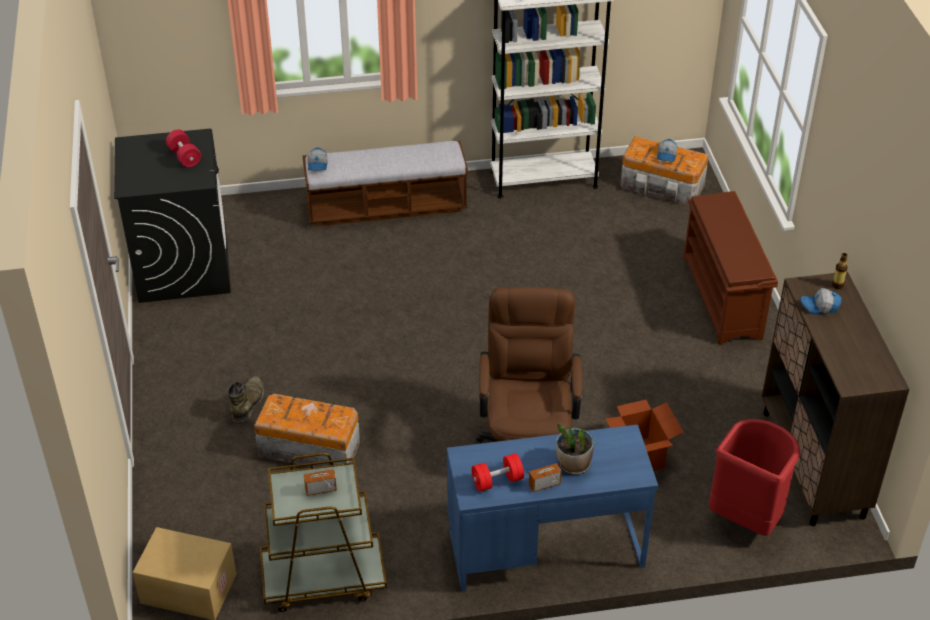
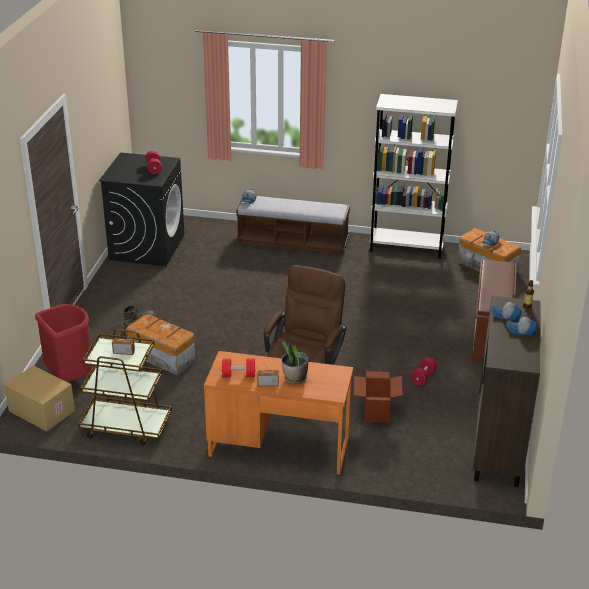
camera: 20 degrees right, 10 degrees down
blue desk [447,424,658,592] -> orange desk [204,351,353,475]
red trash can [709,419,800,536] -> red trash can moved to [35,304,92,382]
none -> red dumbbell [410,357,437,385]
none -> cap [506,317,538,335]

